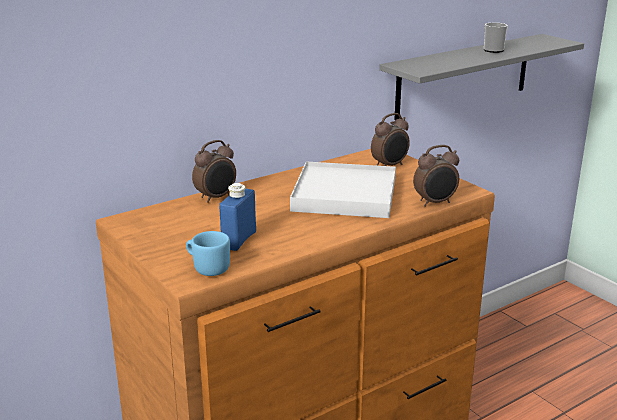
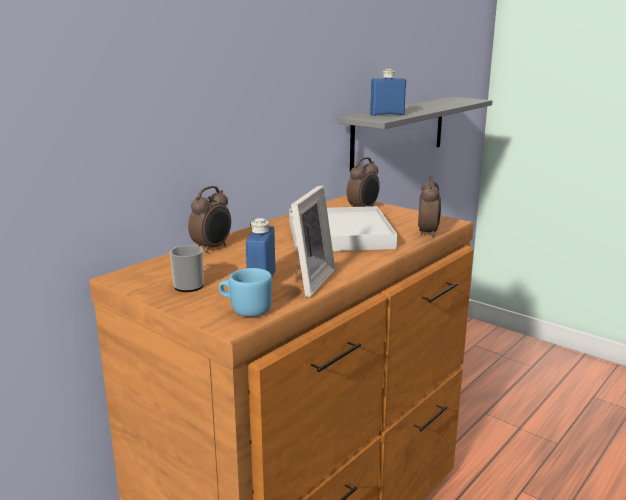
camera: 15 degrees left, 5 degrees down
alarm clock [413,145,459,207] -> alarm clock turned 45 degrees counterclockwise [418,175,441,238]
mug [484,23,508,53] -> mug moved to [169,245,204,292]
none -> picture frame [291,185,335,297]
none -> blue bottle [370,69,406,116]

